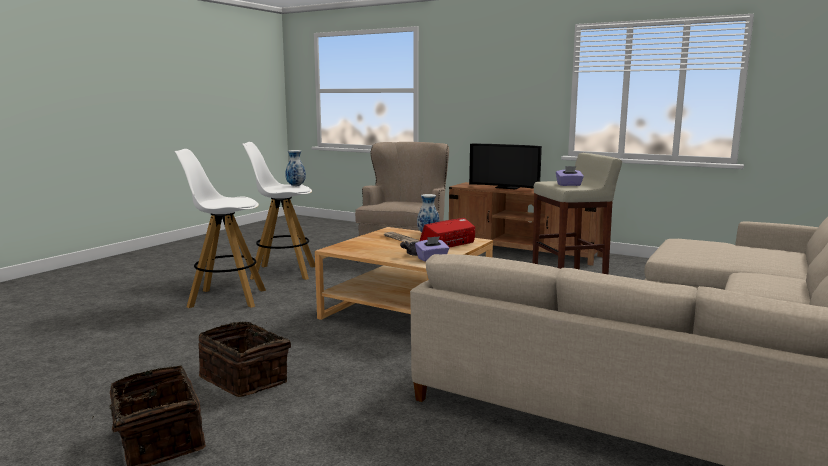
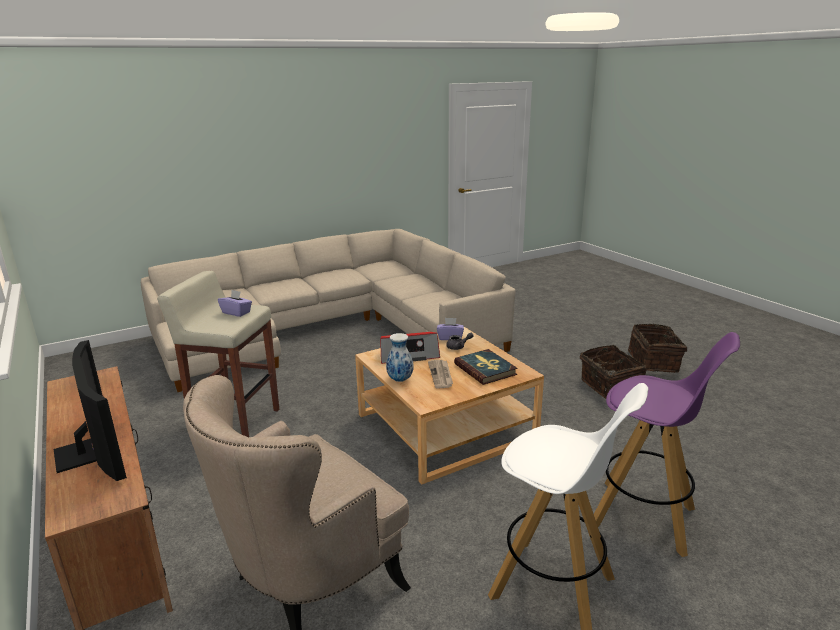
camera: 150 degrees left, 10 degrees up
white stool [175,149,266,308] -> purple stool [594,332,740,557]
vase [285,150,306,186] -> none
none -> book [454,349,518,385]

